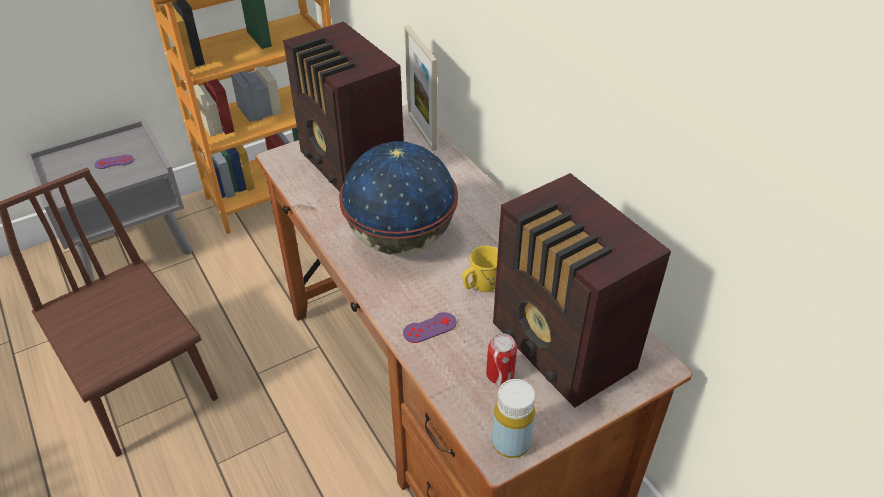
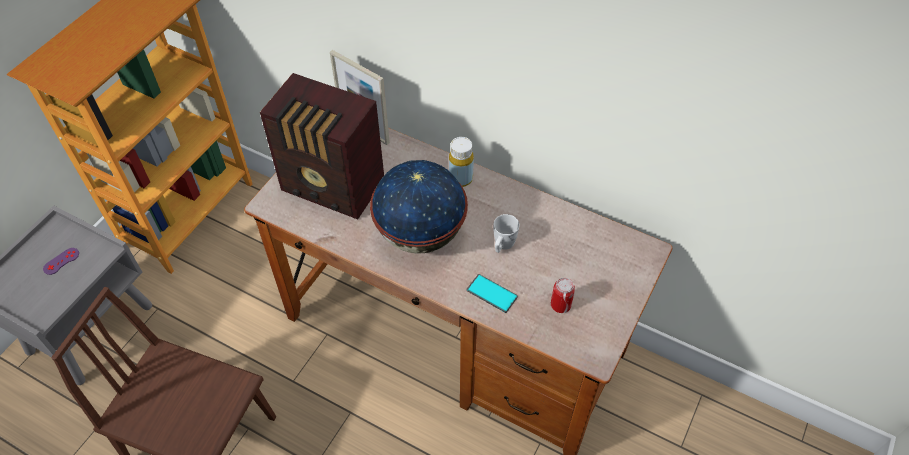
camera: 30 degrees left, 10 degrees up
purple game controller [403,312,457,343] -> phone [467,274,518,313]
yellow mug [462,246,498,292] -> white mug [493,214,519,253]
yellow bottle [492,379,535,458] -> yellow bottle moved to [449,137,474,187]
radio [493,173,671,408] -> none

